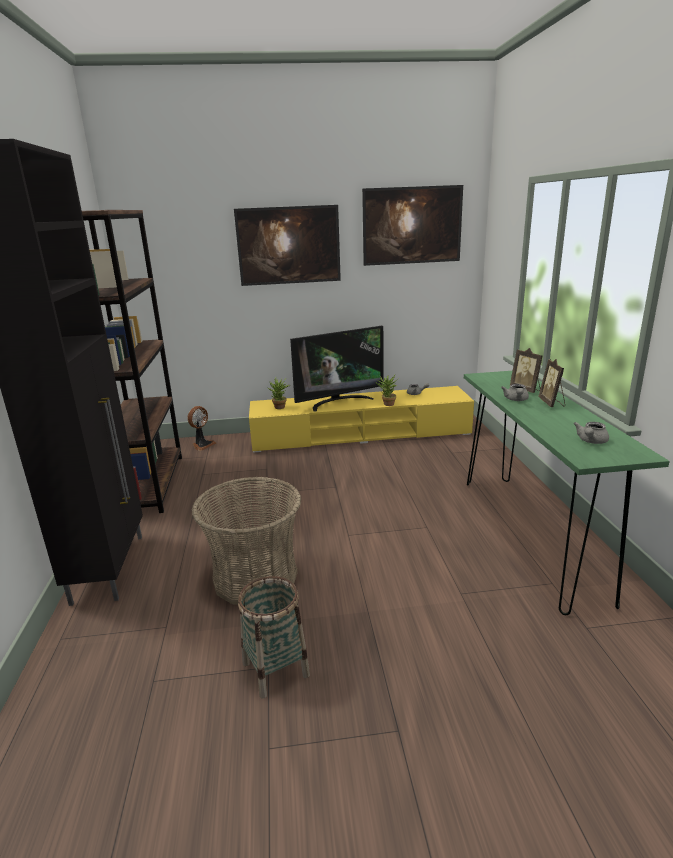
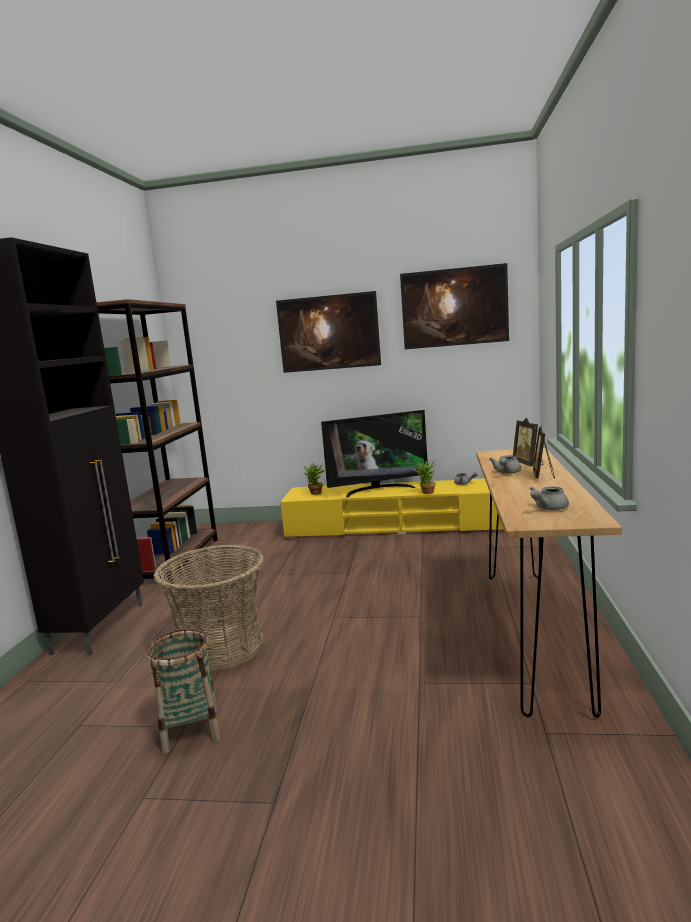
camera: 15 degrees right, 10 degrees down
fan [187,406,216,451] -> none
green console table [464,371,670,615] -> brown console table [476,448,622,718]

